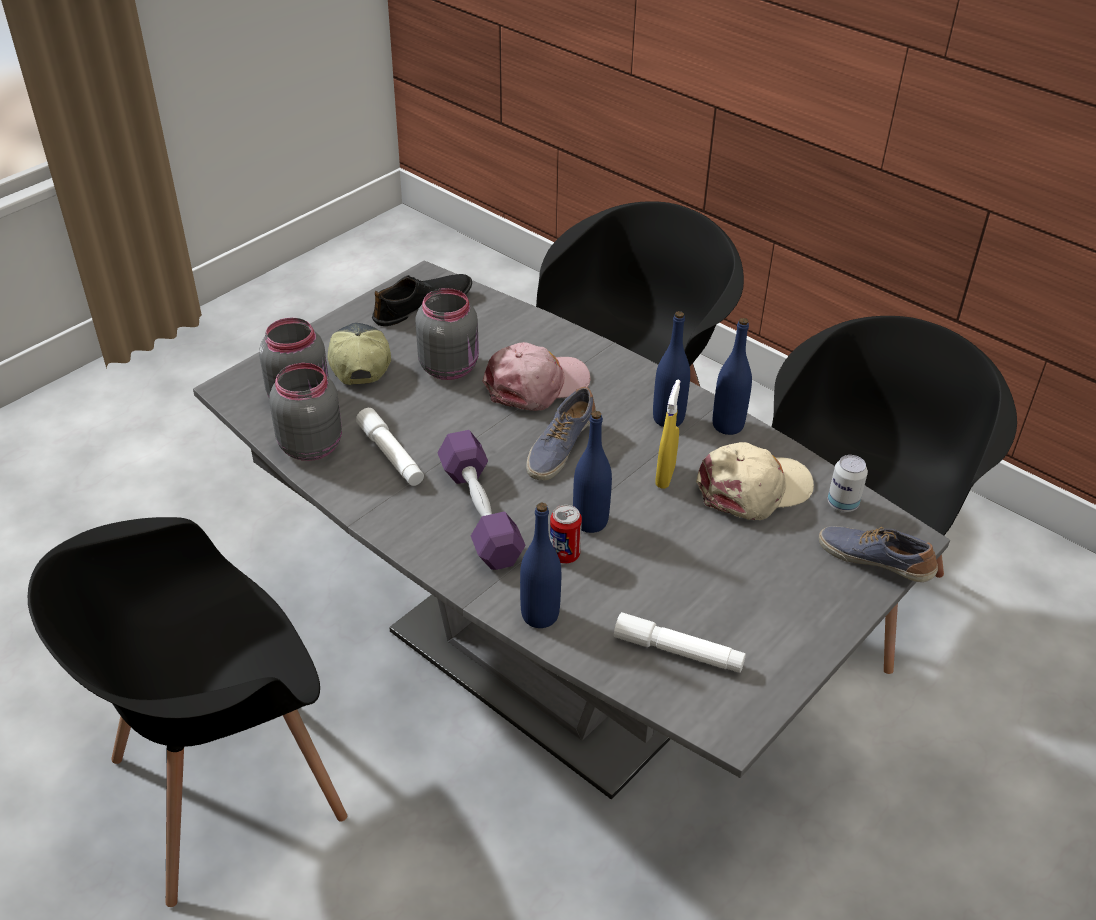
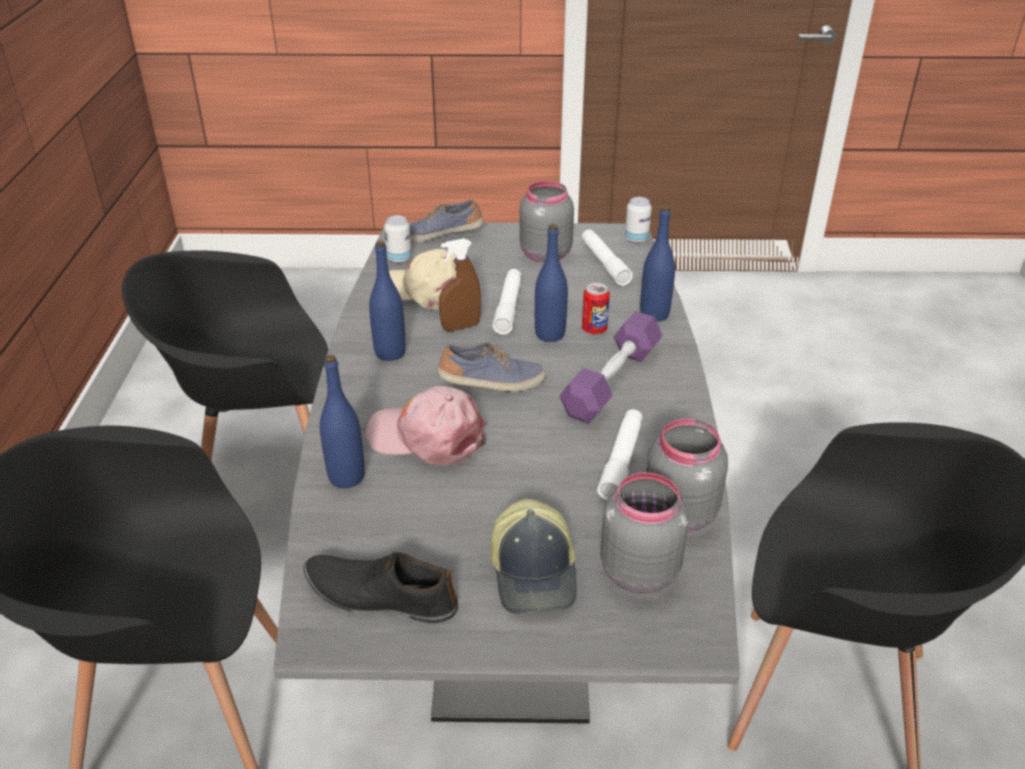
camera: 130 degrees left, 5 degrees down
cap [327,323,391,385] -> cap turned 45 degrees counterclockwise [490,499,577,613]
grey jar [415,288,479,380] -> grey jar moved to [519,181,574,262]
yellow spray bottle [655,379,681,489] -> brown spray bottle [439,238,481,331]
blue bottle [713,318,752,435] -> blue bottle moved to [320,355,365,488]
shoe [819,526,938,582] -> shoe turned 90 degrees clockwise [409,200,483,242]
none -> white flashlight [492,269,521,335]
none -> can [625,197,652,243]

